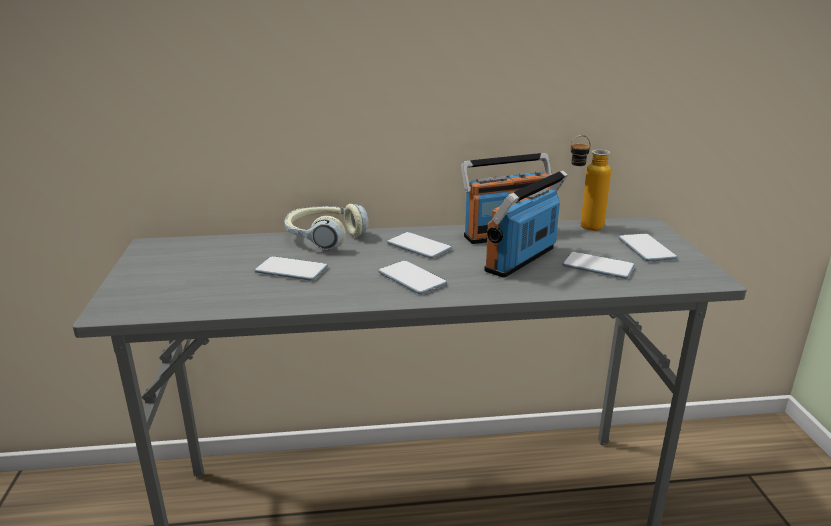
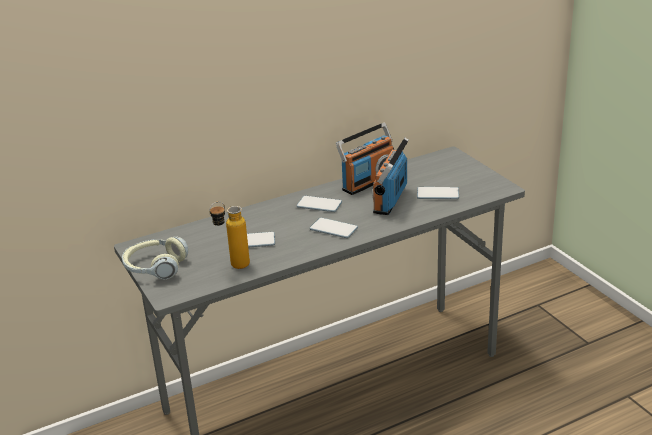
camera: 20 degrees left, 5 degrees up
headphones [284,204,369,250] -> headphones moved to [122,236,189,279]
bottle [570,135,611,231] -> bottle moved to [209,201,250,269]
phone [618,233,677,261] -> none

